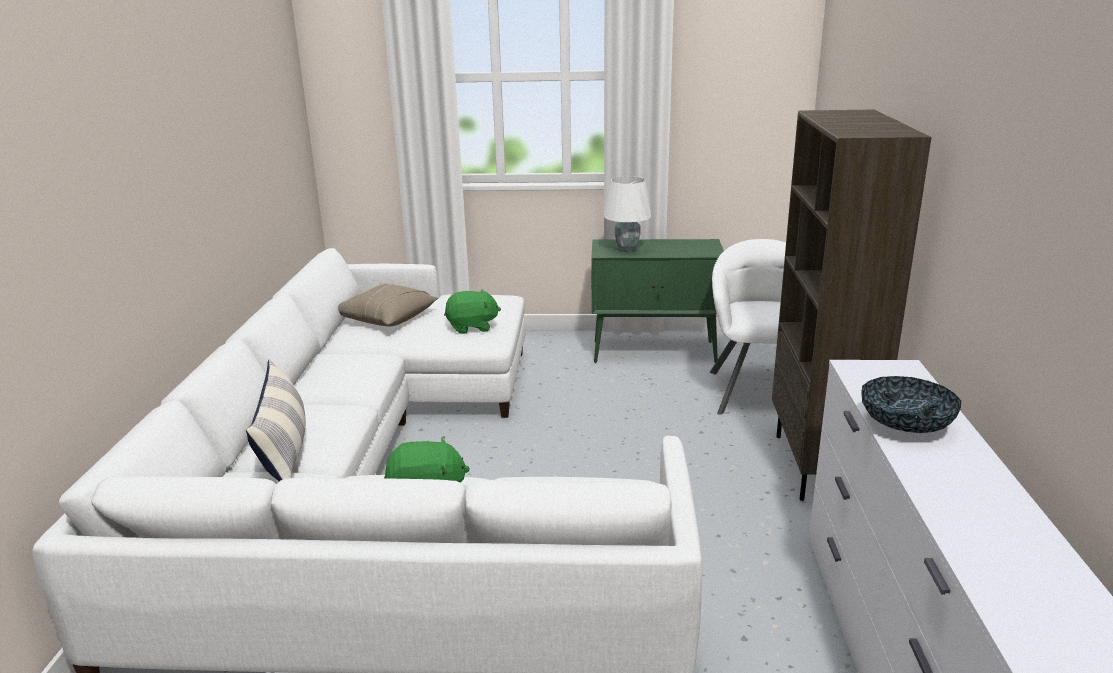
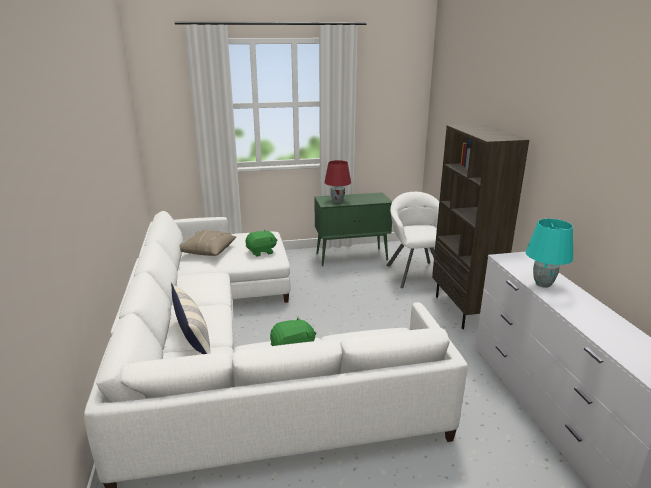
camera: 15 degrees left, 0 degrees up
white table lamp [604,176,652,252] -> red table lamp [325,160,351,203]
bowl [861,376,961,433] -> turquoise table lamp [525,219,573,288]

